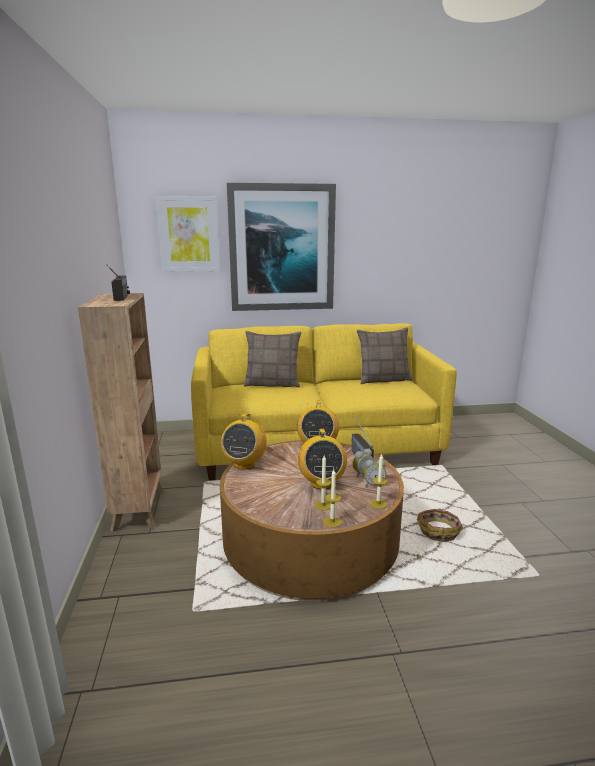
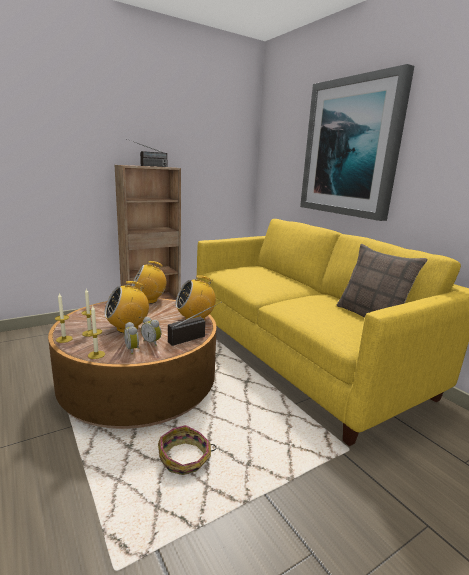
camera: 65 degrees right, 0 degrees up
picture [155,196,220,272] -> none
pillow [244,331,301,387] -> none

